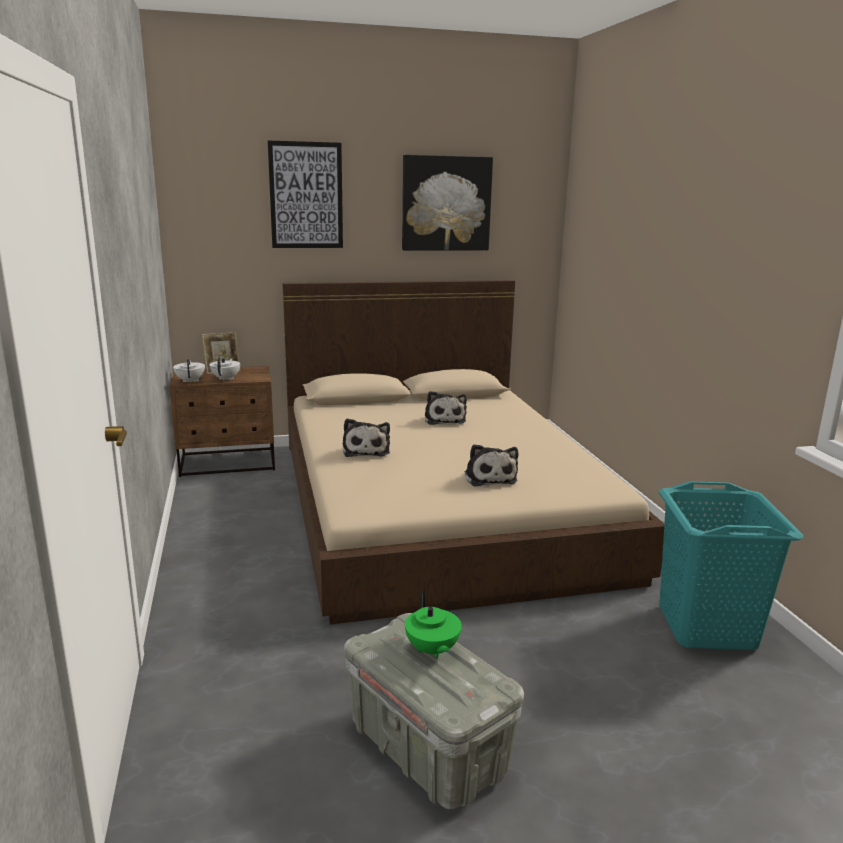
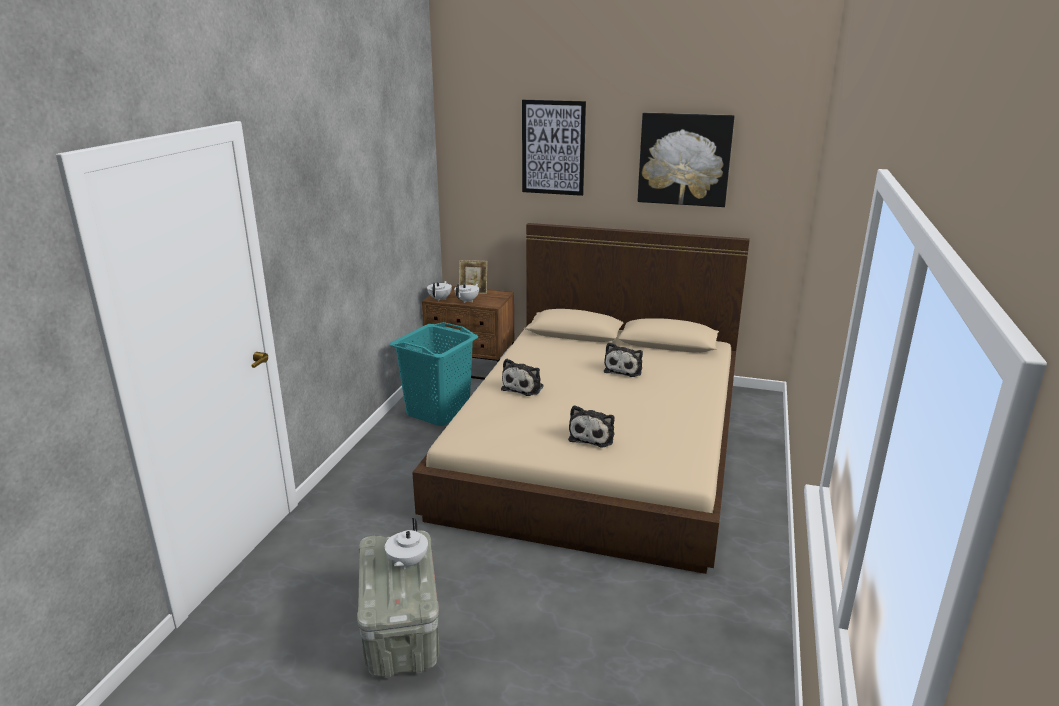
camera: 30 degrees right, 5 degrees up
green teapot [405,591,462,659] -> white teapot [385,518,428,570]
turquoise laundry basket [659,481,803,650] -> turquoise laundry basket moved to [390,322,478,426]

